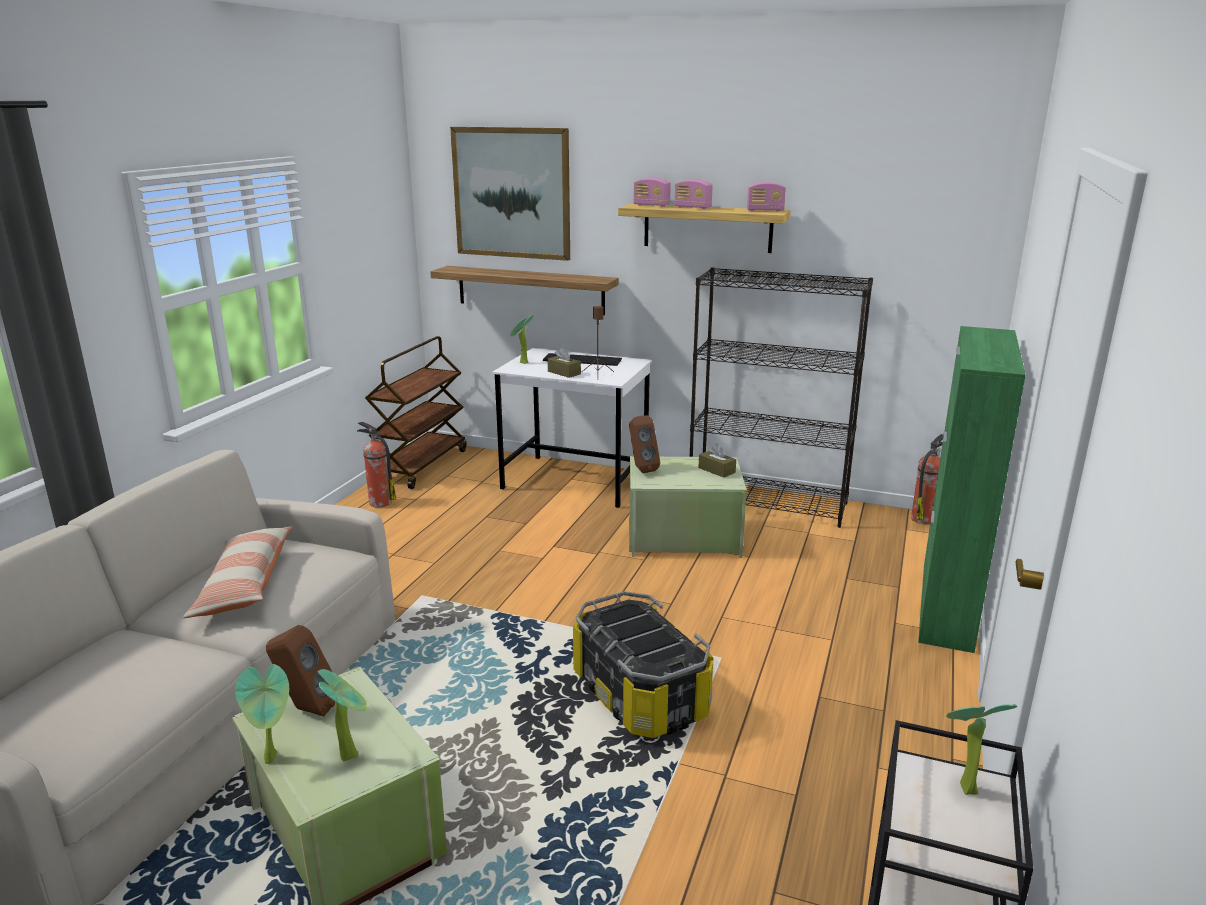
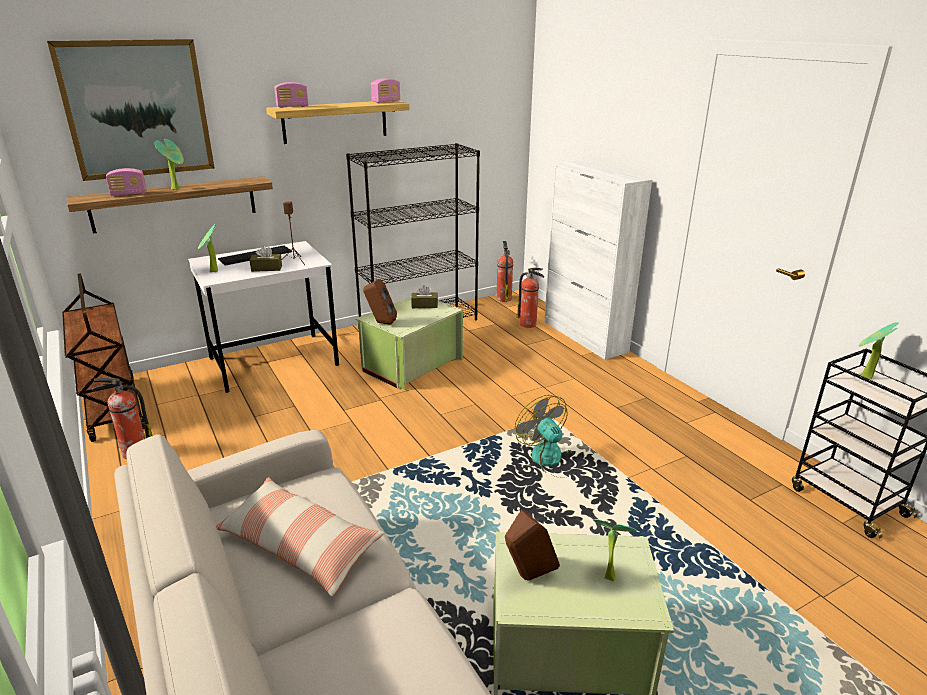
camera: 50 degrees left, 5 degrees up
potted plant [235,664,289,764] -> potted plant moved to [154,139,184,190]
storage box [573,591,714,738] -> fan [515,395,573,478]
radio [674,179,713,209] -> radio moved to [106,168,147,196]
green cabinet [918,326,1026,653] -> white cabinet [544,160,652,360]
none -> fire extinguisher [516,268,544,328]

